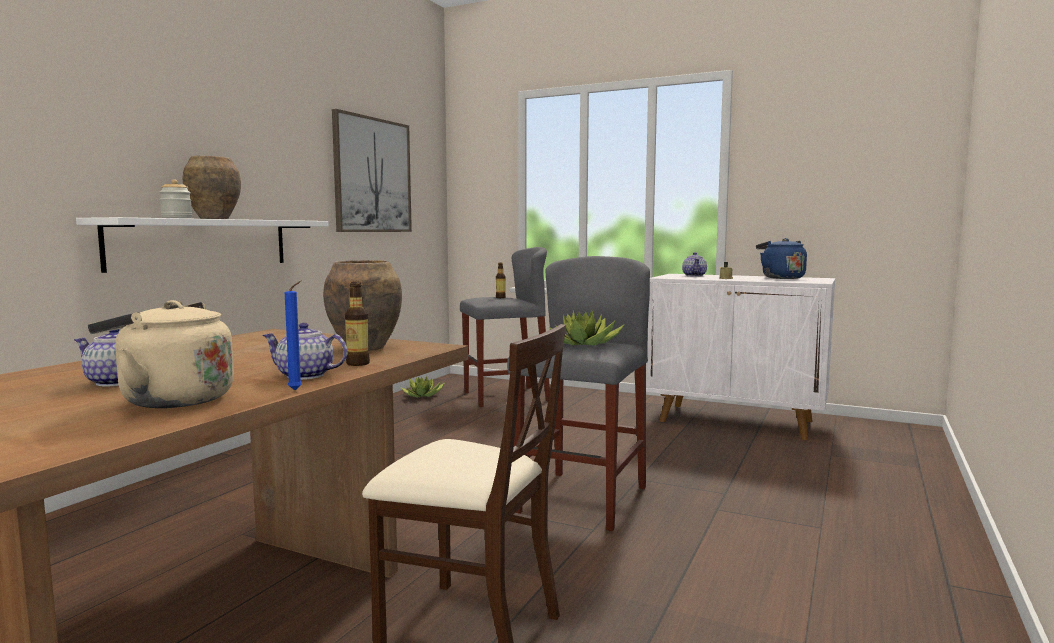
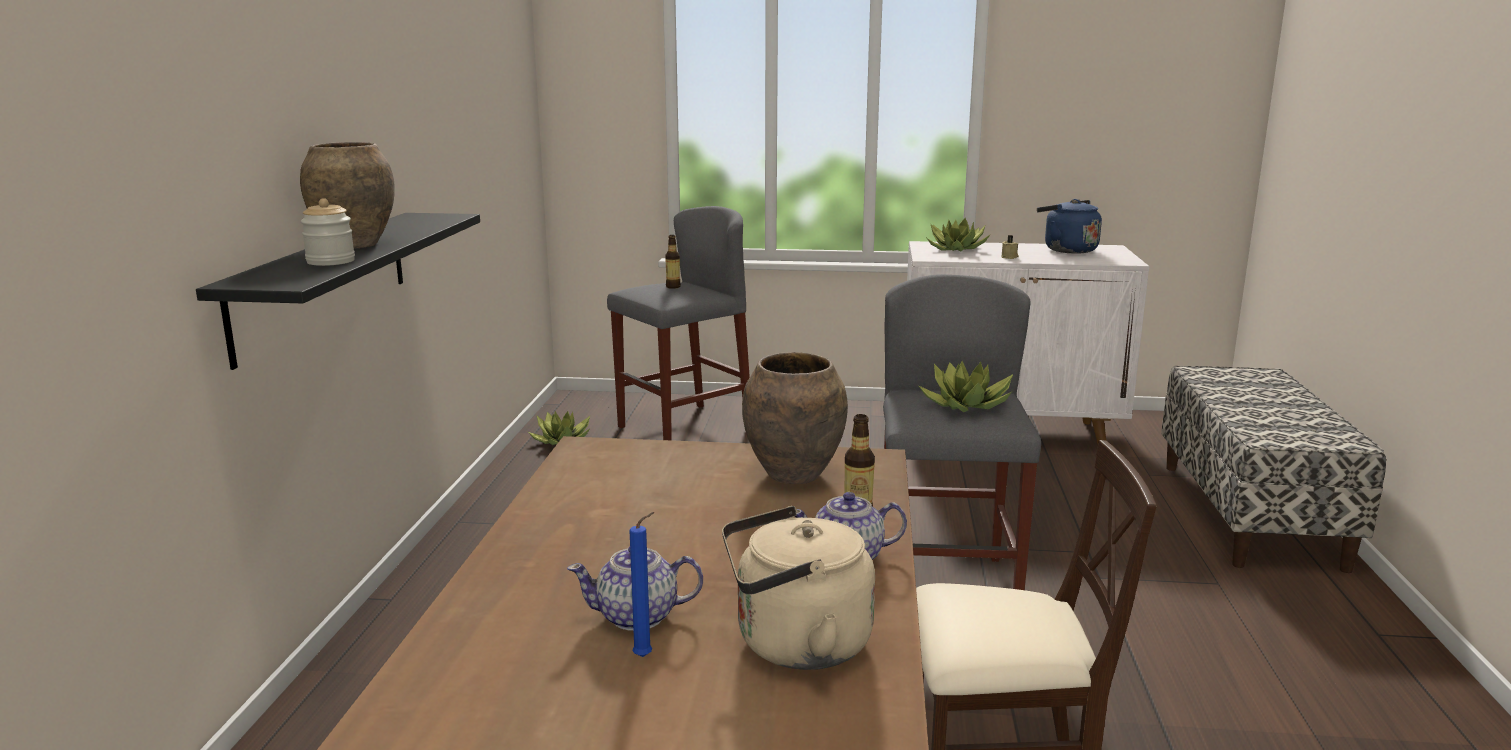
camera: 20 degrees left, 10 degrees up
white shelf [76,217,329,273] -> black shelf [196,213,480,370]
blue candle [285,281,302,390] -> blue candle moved to [629,512,655,657]
picture [332,109,412,232] -> none
teapot [682,252,707,277] -> potted plant [927,218,991,251]
none -> bench [1161,366,1386,573]

